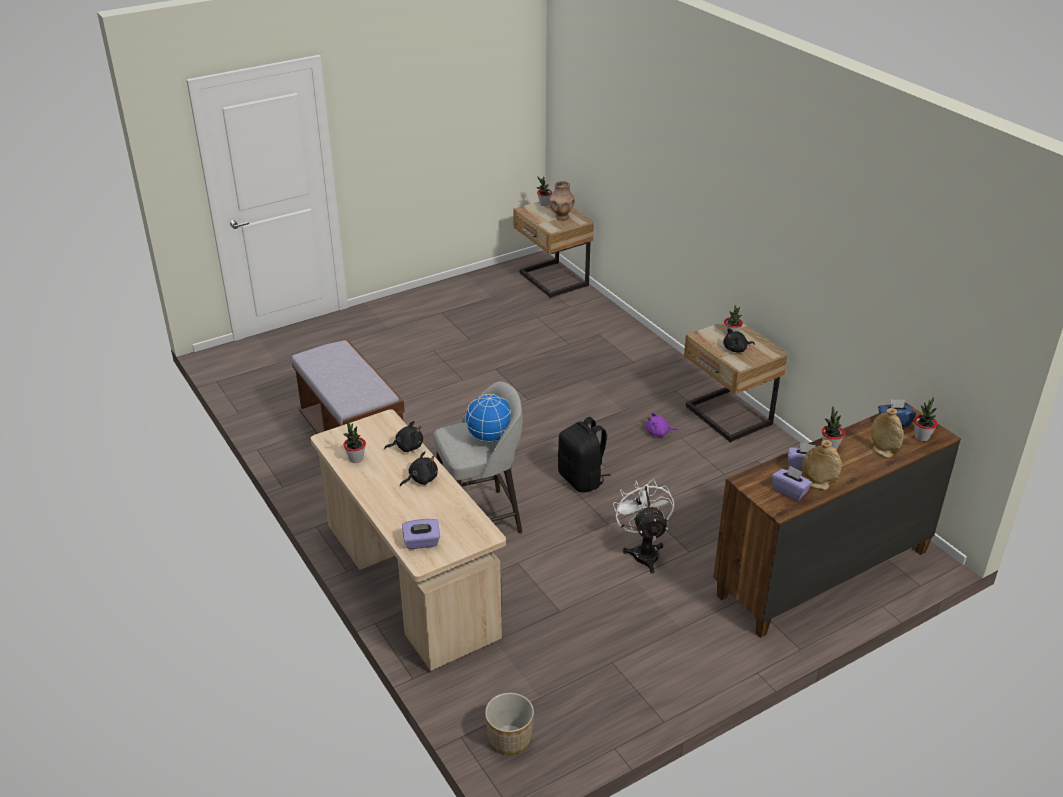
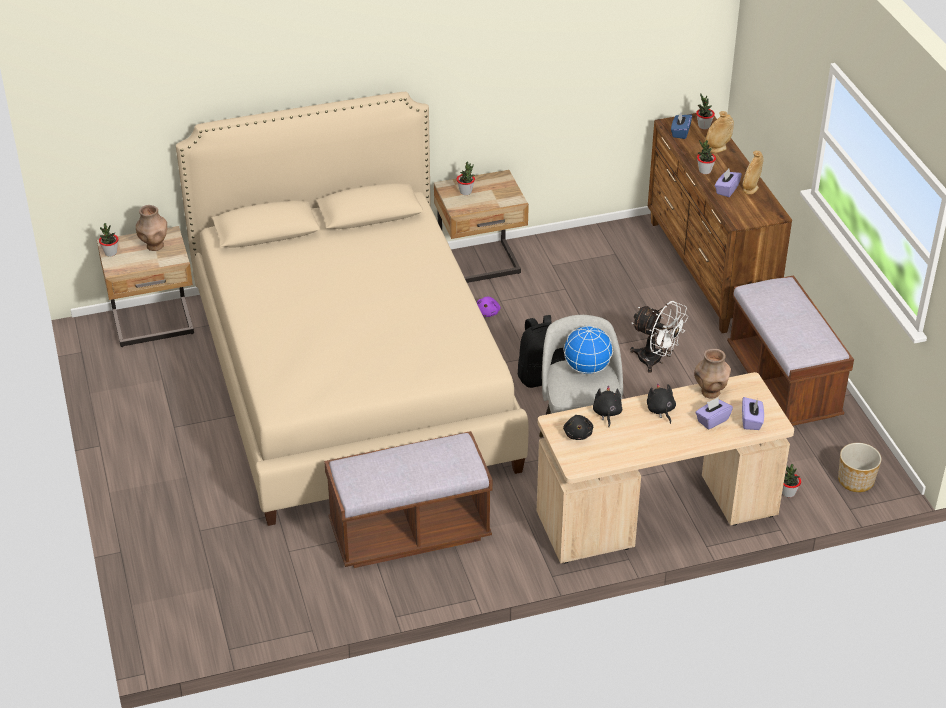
camera: 75 degrees left, 5 degrees up
potted plant [343,420,366,463] -> potted plant moved to [782,464,801,497]
white fan [613,479,674,574] -> white fan turned 150 degrees counterclockwise [630,301,688,373]
black plush toy [723,328,755,353] -> black plush toy moved to [563,415,593,440]
purple tissue box [772,465,812,501] -> purple tissue box moved to [695,398,733,430]
none -> beige bed [176,92,528,526]
none -> brown vase [694,349,731,399]
none -> brown bench [727,275,854,426]

